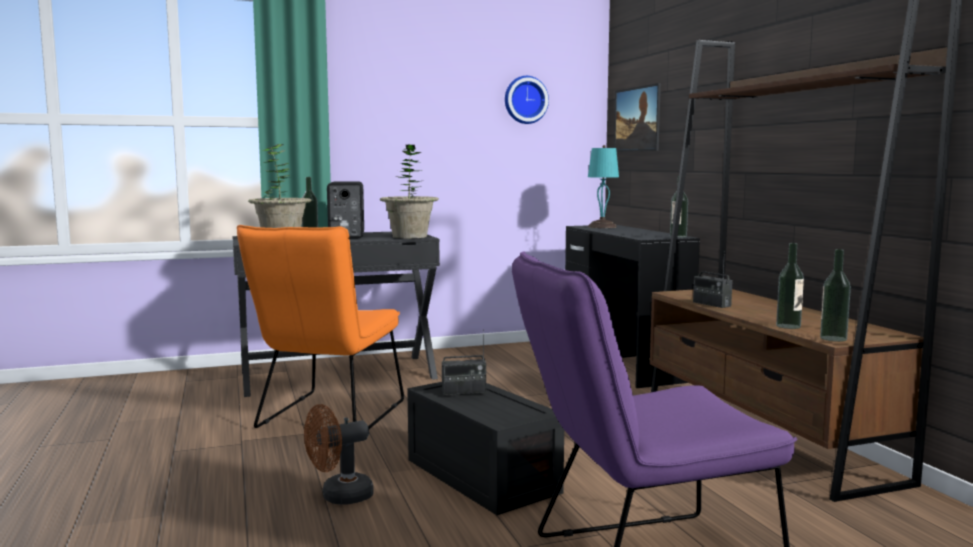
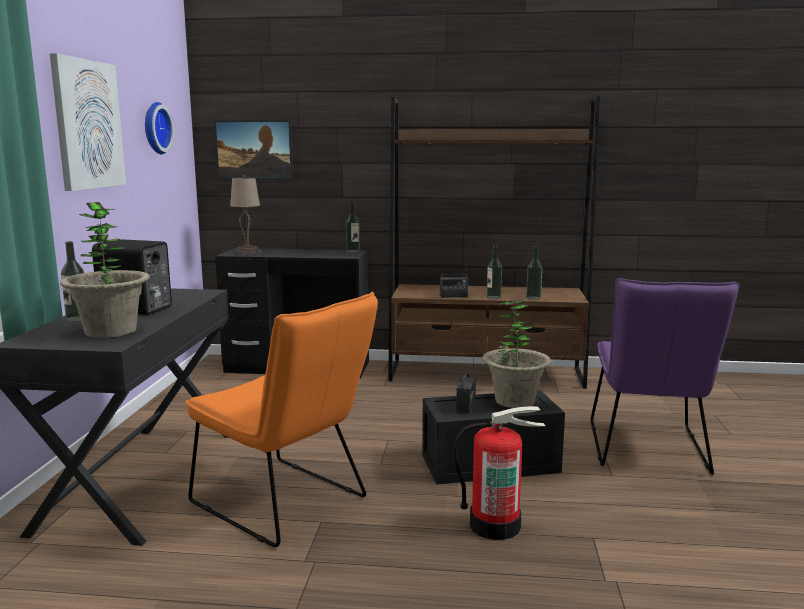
camera: 65 degrees left, 5 degrees up
brown fan [304,404,374,505] -> fire extinguisher [453,406,545,540]
potted plant [380,145,439,239] -> potted plant moved to [482,298,551,408]
turquoise table lamp [588,145,619,228] -> beige table lamp [230,175,262,254]
bottle [820,249,851,342] -> bottle moved to [487,246,502,299]
none -> picture [50,53,126,191]

